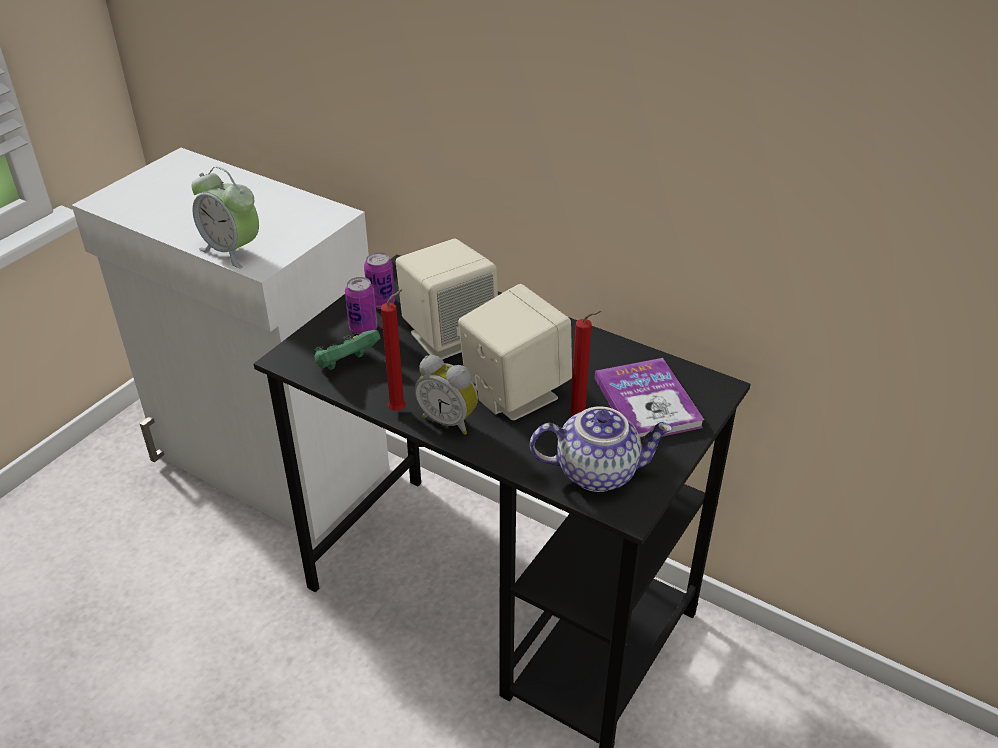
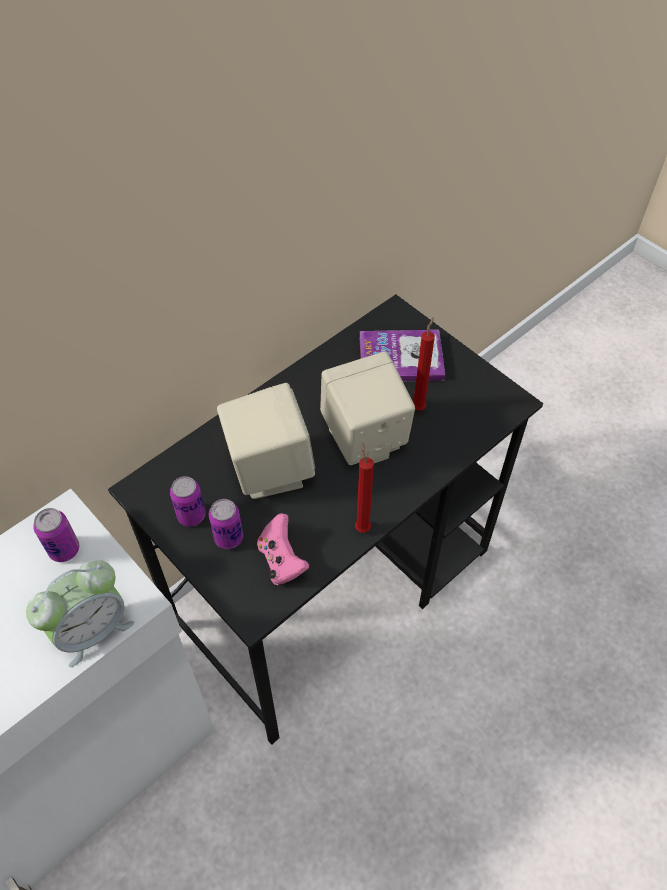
camera: 75 degrees left, 15 degrees up
green game controller [314,330,380,370] -> pink game controller [257,513,309,585]
alarm clock [415,355,478,435] -> none
teapot [530,406,673,492] -> none
none -> can [33,508,79,562]

